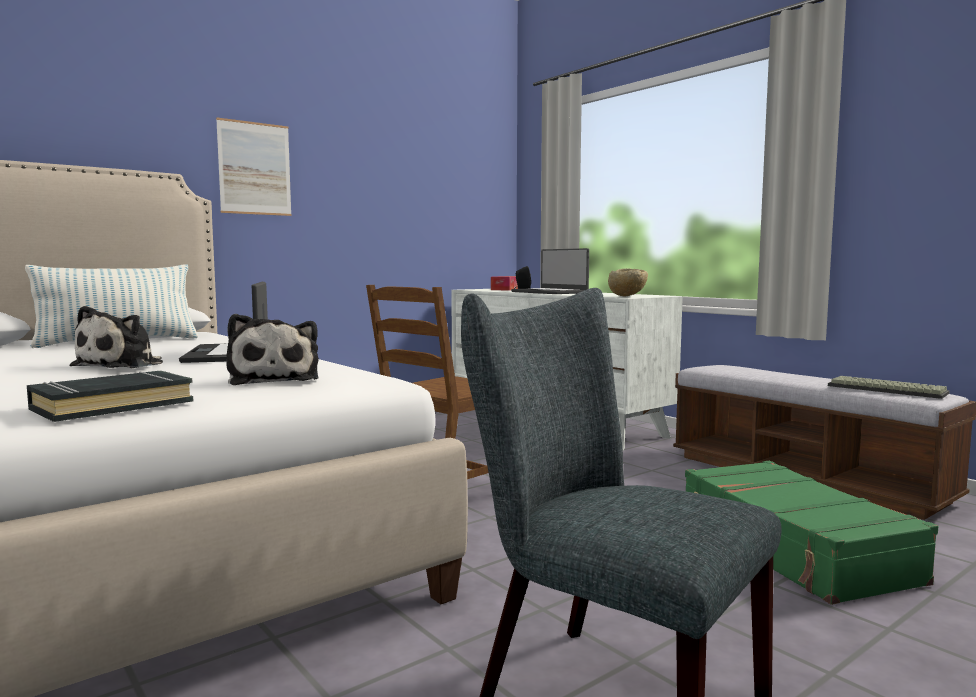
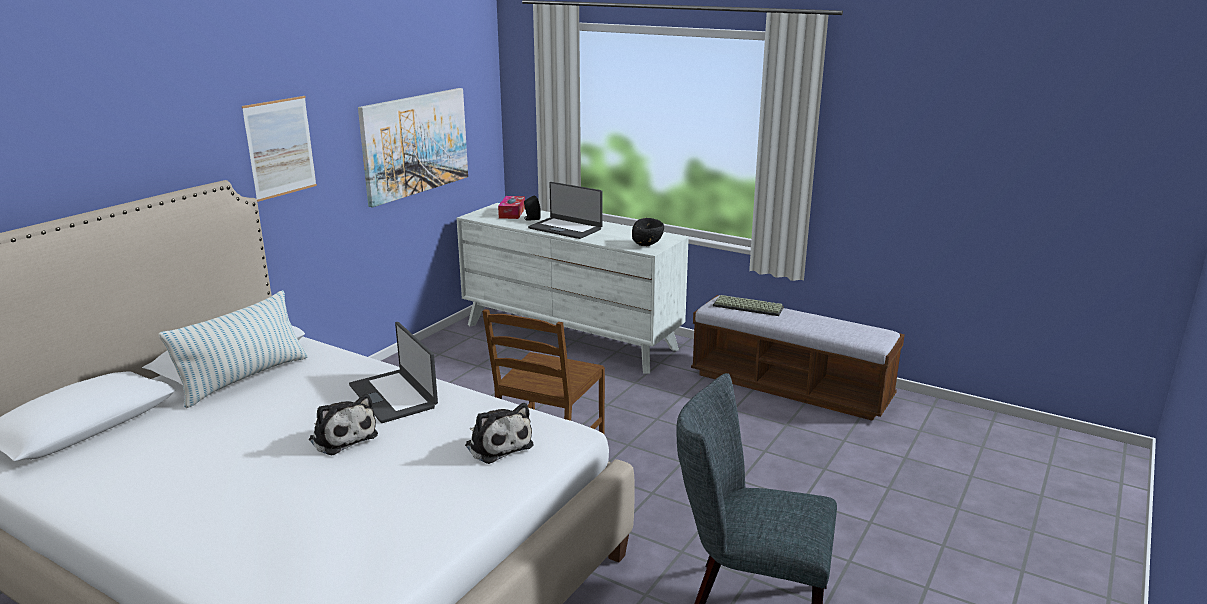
camera: 20 degrees left, 15 degrees up
black book [27,371,193,422] -> none
plush toy [70,306,163,368] -> plush toy turned 45 degrees counterclockwise [309,394,378,455]
beige bowl [608,268,648,296] -> black bowl [632,218,664,246]
green suitcase [685,461,938,605] -> none
keyboard [828,376,950,399] -> keyboard moved to [713,295,784,316]
none -> picture [358,88,468,208]

